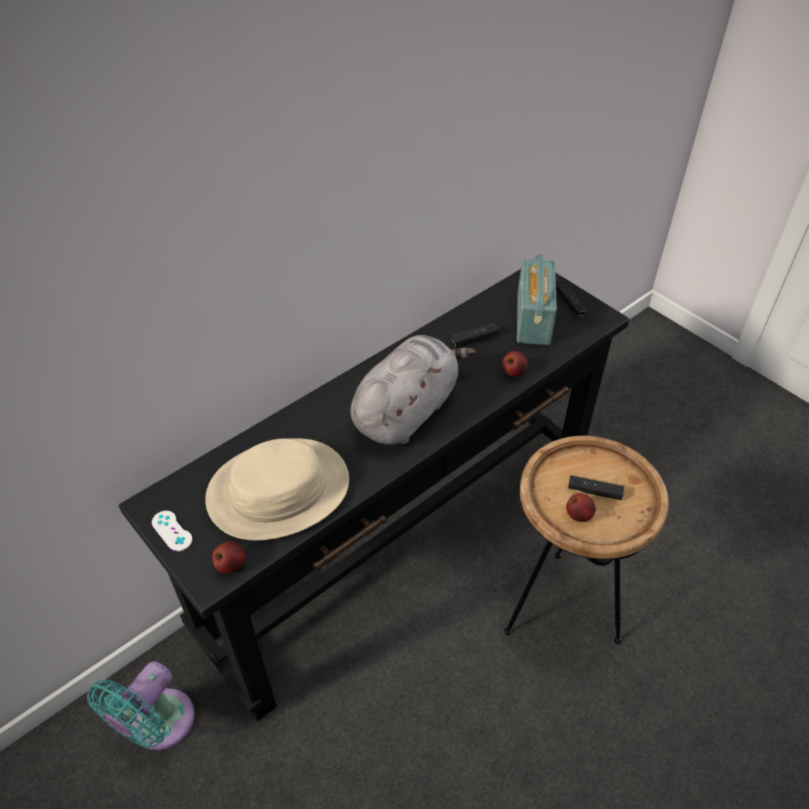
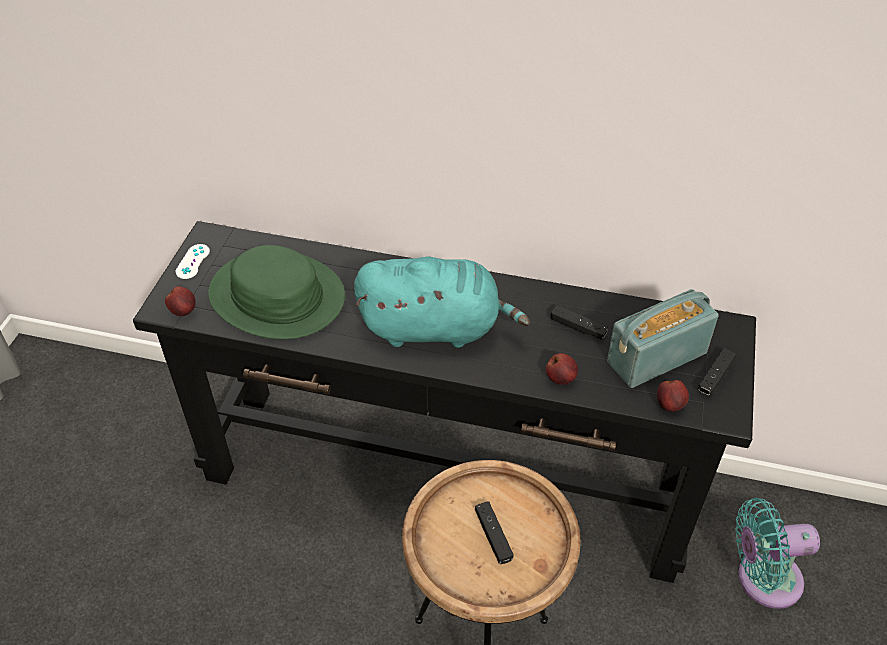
camera: 55 degrees right, 0 degrees up
turquoise fan [87,661,195,750] -> turquoise fan moved to [735,498,820,609]
beige hat [205,438,349,540] -> green hat [208,245,345,339]
grey plush toy [351,335,475,445] -> turquoise plush toy [354,257,530,348]
apple [566,493,596,522] -> apple moved to [657,380,689,412]

